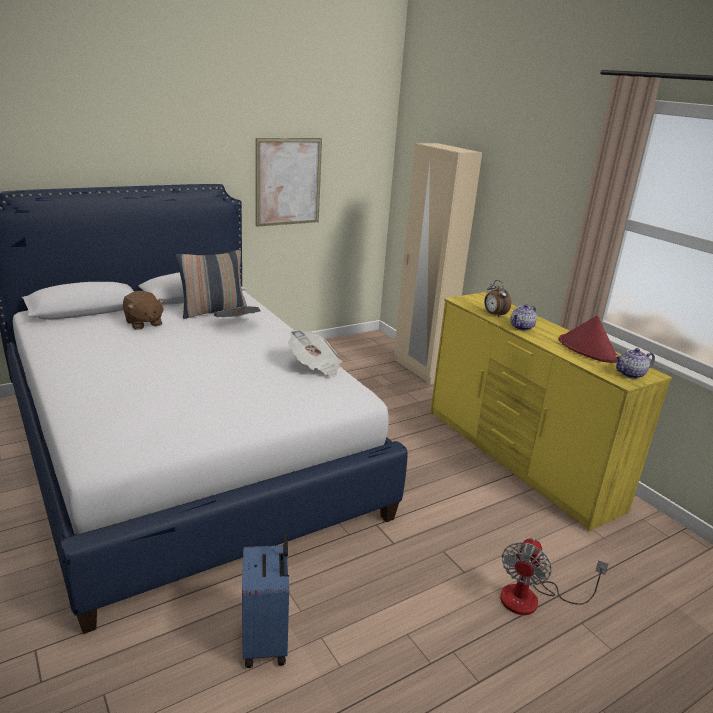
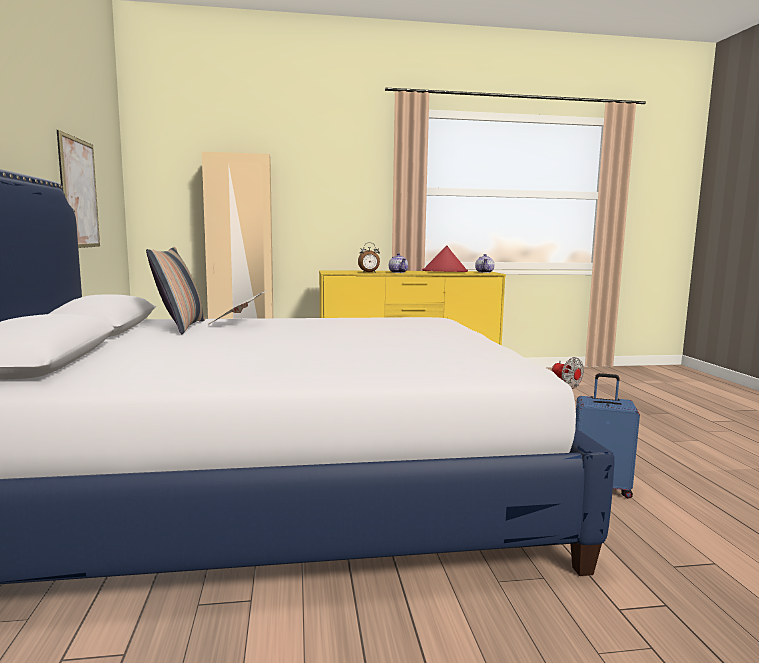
camera: 65 degrees left, 15 degrees down
brown plush toy [123,291,165,330] -> none
newspaper [288,329,342,377] -> none

